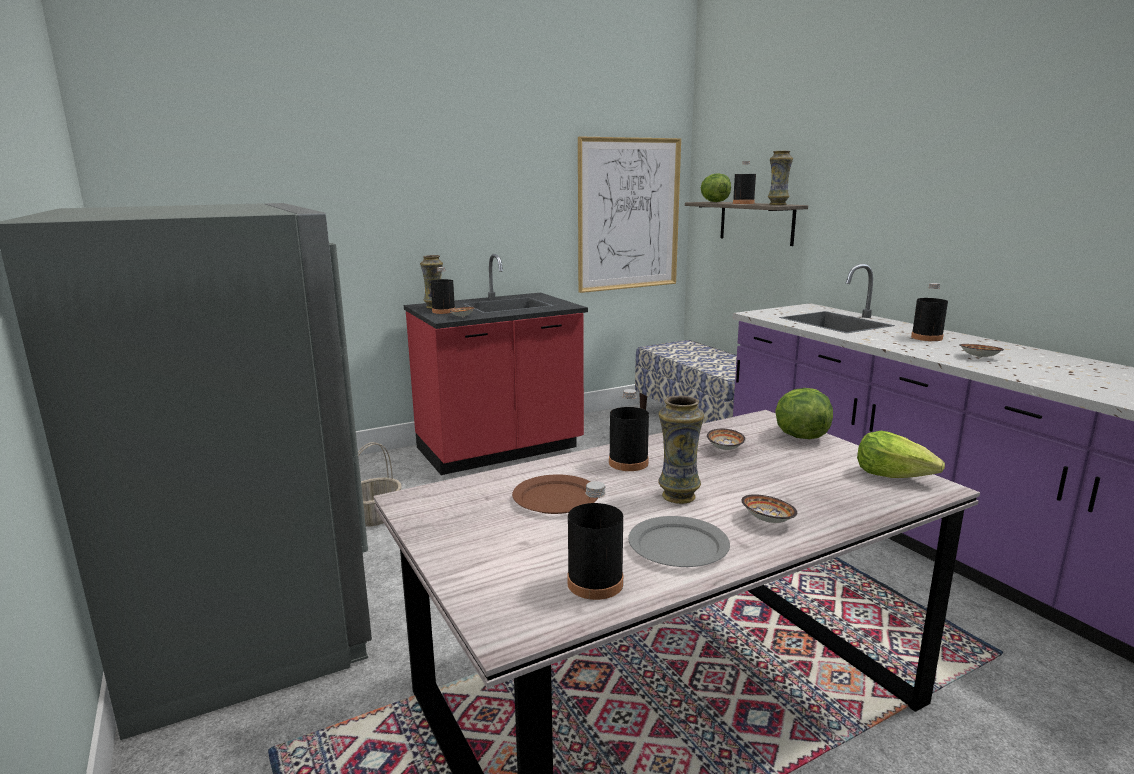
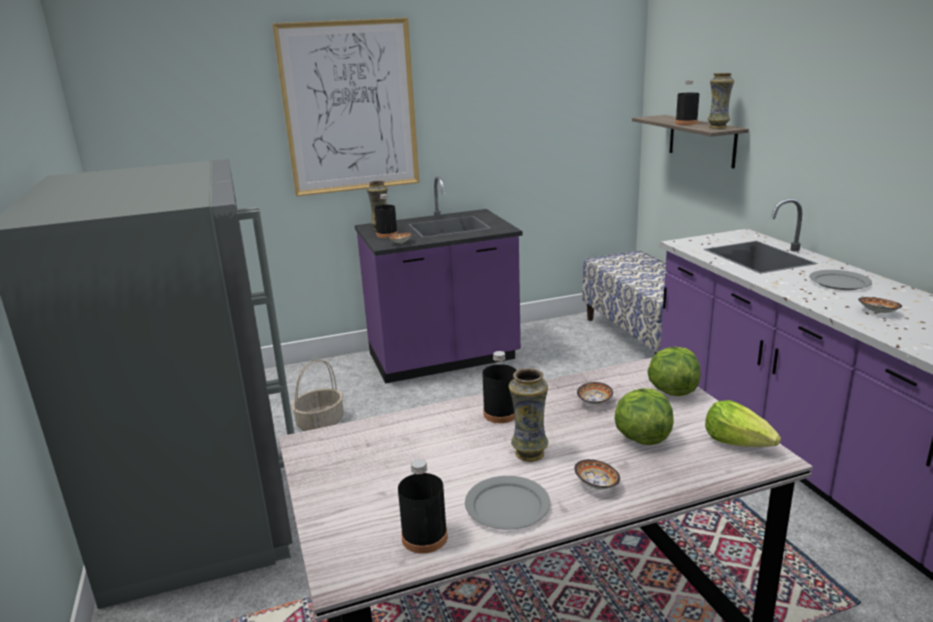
camera: 10 degrees right, 5 degrees up
red counter [404,254,588,475] -> purple counter [355,176,522,384]
brown plate [512,475,598,514] -> none
picture [578,137,681,293] -> picture moved to [272,18,419,196]
lettuce [701,173,731,202] -> lettuce moved to [614,388,674,445]
black bottle [911,283,948,341] -> grey plate [809,270,872,290]

